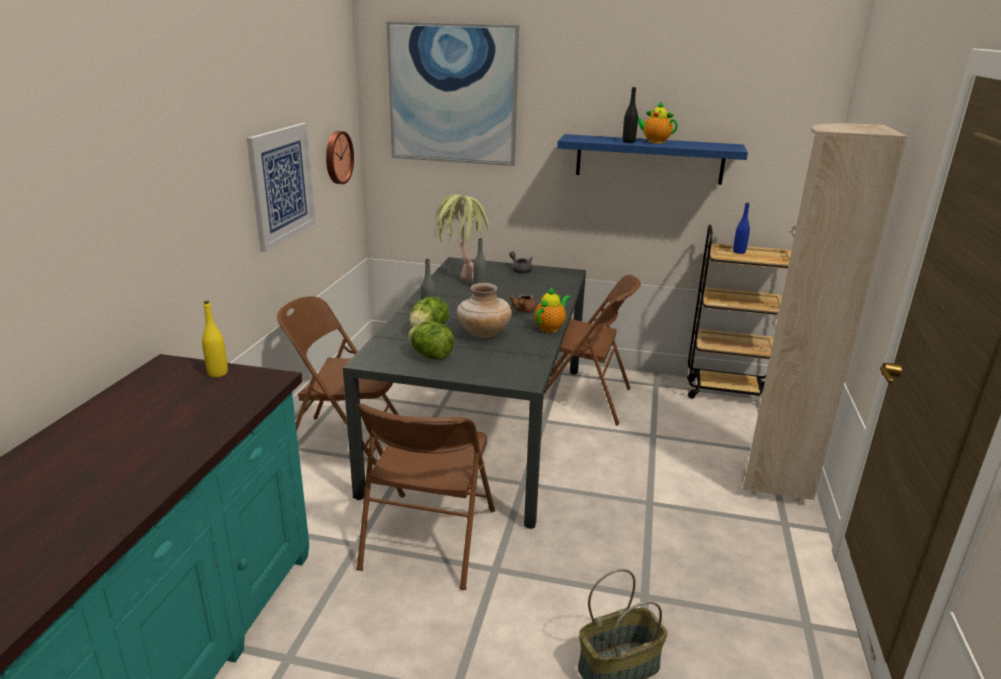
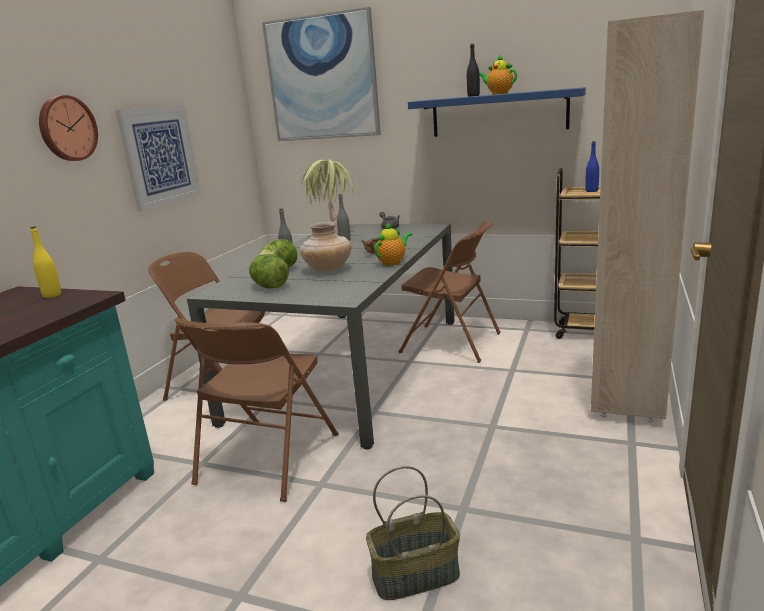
camera: 10 degrees right, 5 degrees down
wall clock [326,131,354,184] -> wall clock moved to [39,95,98,161]

